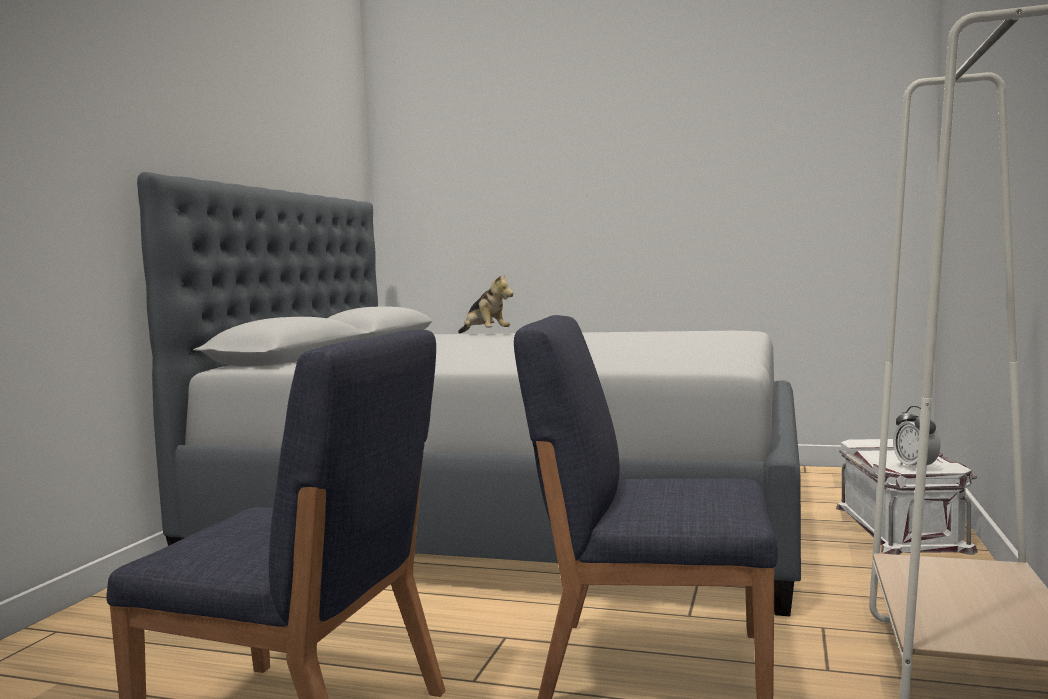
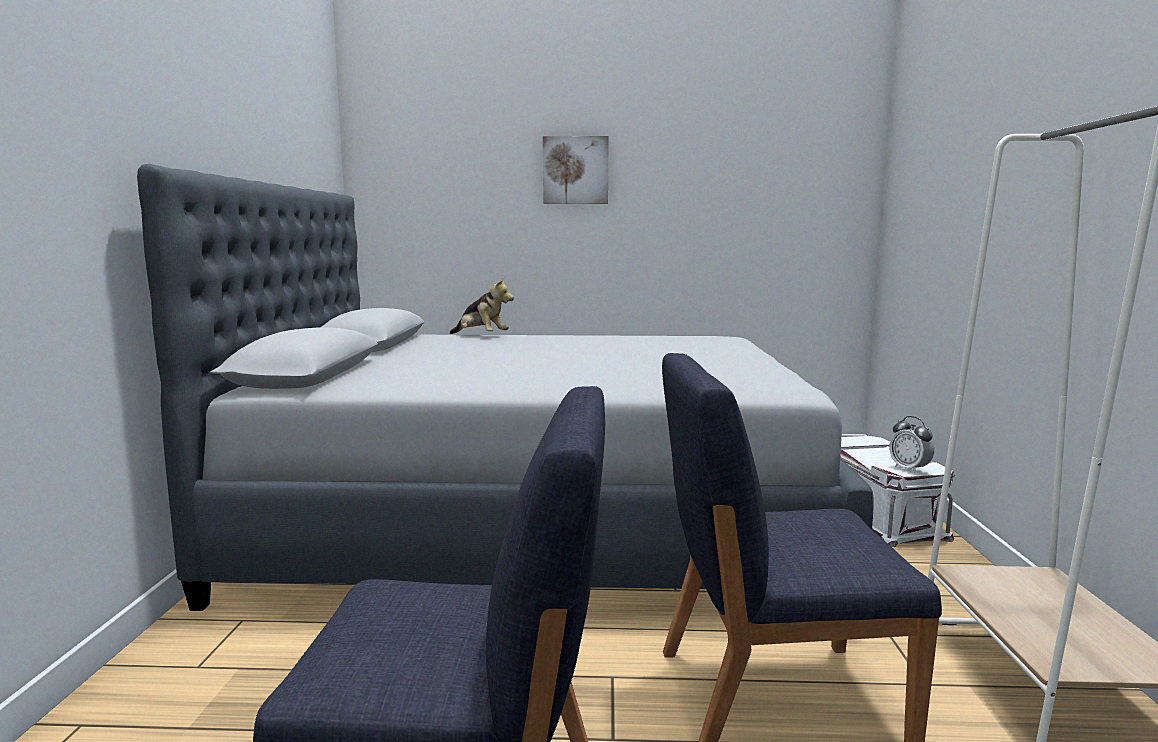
camera: 15 degrees left, 5 degrees up
none -> picture [543,136,609,204]

